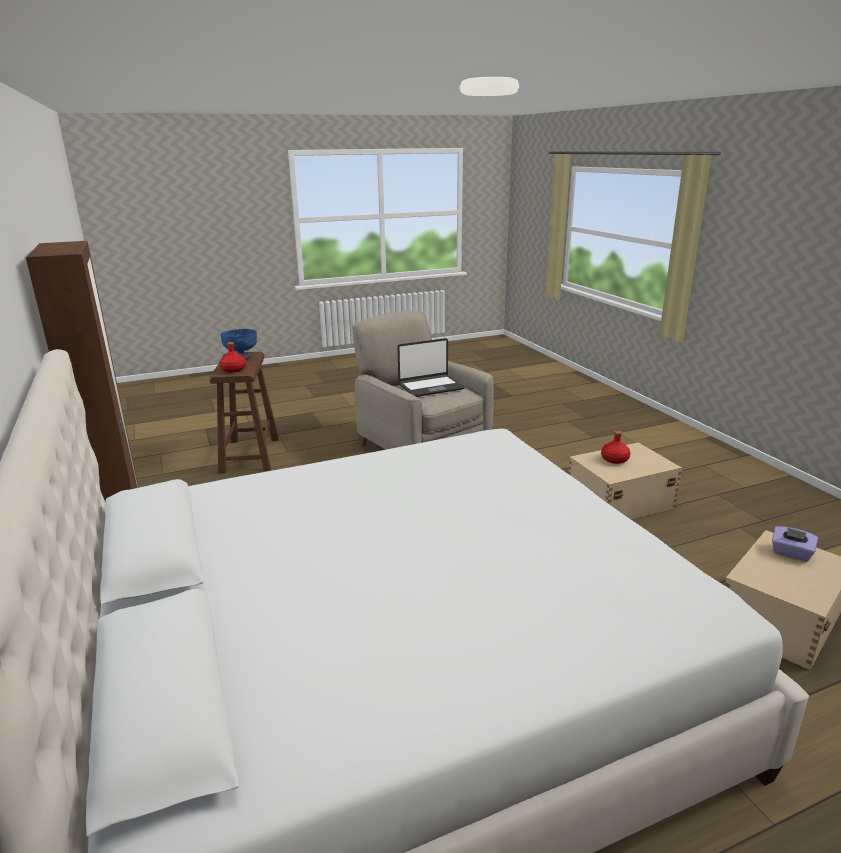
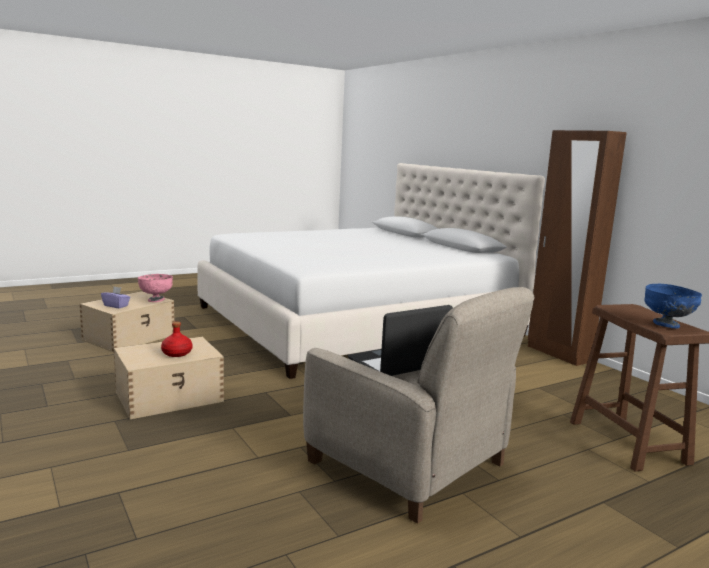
camera: 170 degrees right, 10 degrees down
red bottle [219,342,246,372] -> none
none -> pink bowl [138,274,173,302]

